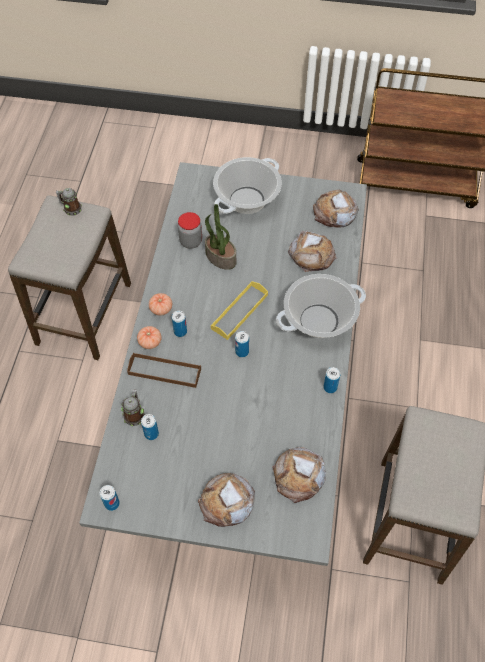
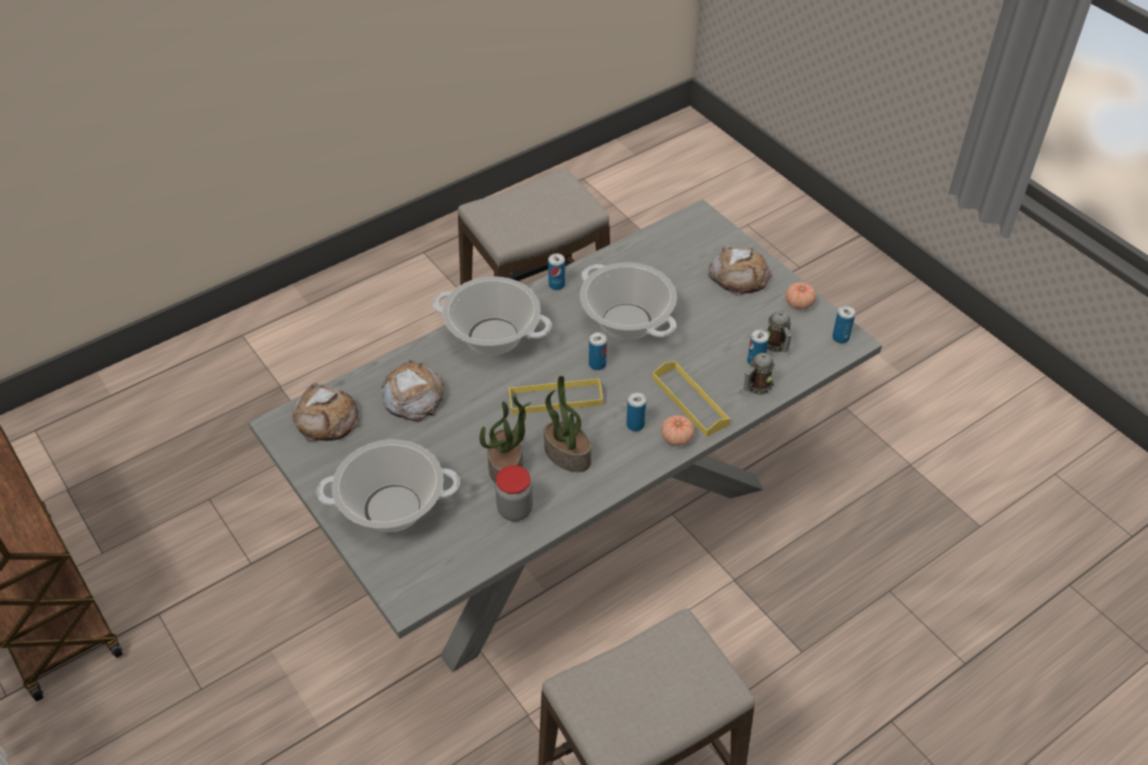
camera: 135 degrees left, 10 degrees down
mug [56,188,82,216] -> mug moved to [766,311,792,352]
brown tray [127,353,201,388] -> yellow tray [653,361,731,437]
tomato [149,293,172,316] -> tomato moved to [785,282,816,309]
bread [272,447,326,503] -> none
none -> potted plant [544,376,592,472]
none -> cooking pot [580,262,677,340]

